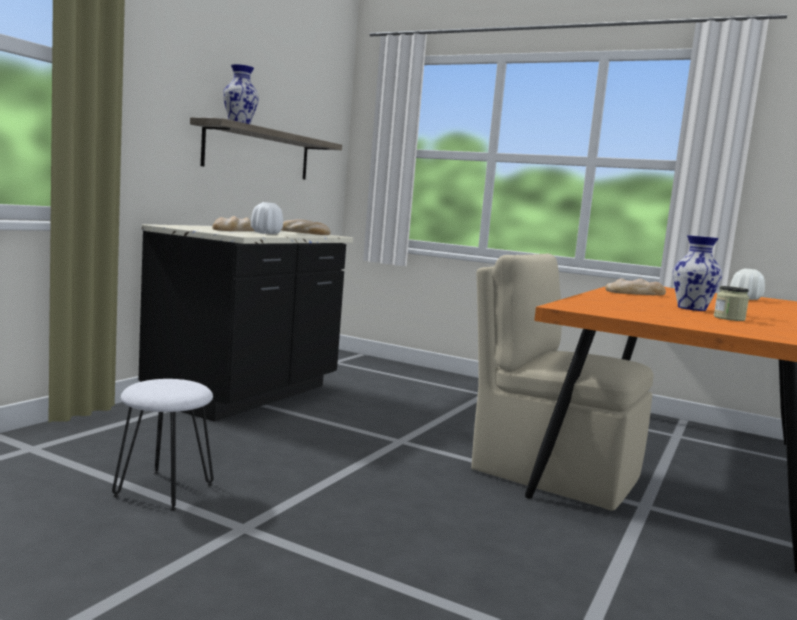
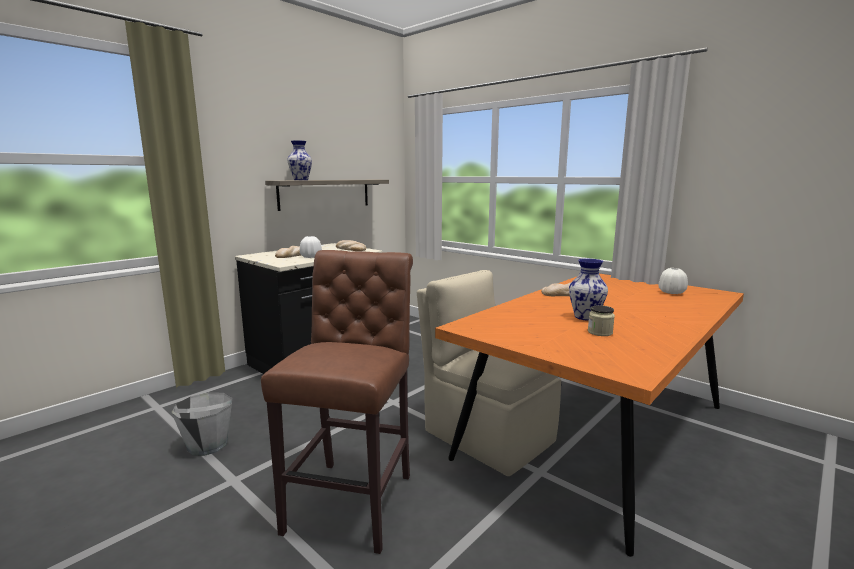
camera: 15 degrees right, 5 degrees up
white stool [112,379,214,511] -> grey bucket [171,392,233,456]
none -> brown stool [261,250,413,554]

